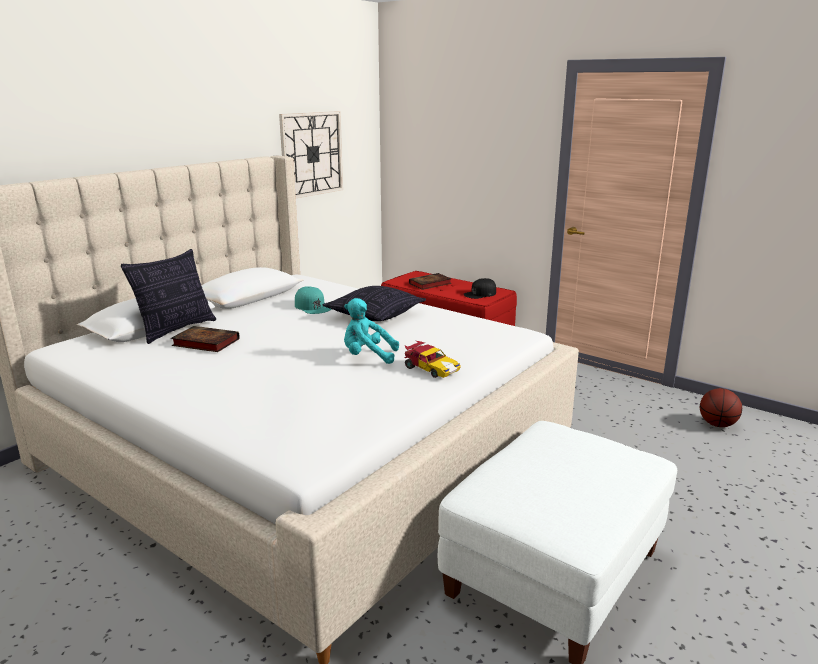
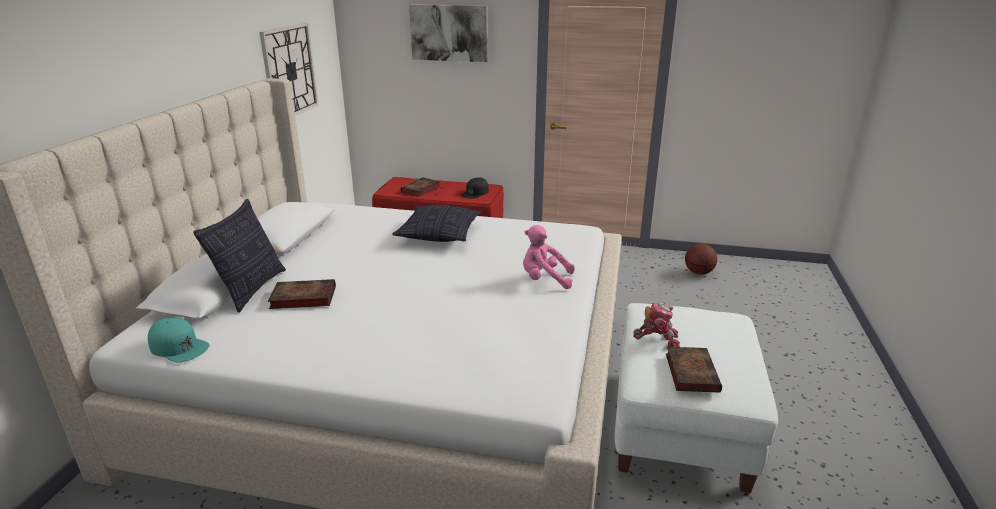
camera: 25 degrees left, 5 degrees up
turquoise cap [295,286,331,314] -> turquoise cap moved to [148,318,210,363]
turquoise plush toy [344,298,399,364] -> none
toy car [404,341,461,378] -> pink plush toy [523,225,575,289]
none -> picture [409,4,488,62]
none -> toy robot [633,302,680,347]
none -> book [666,347,722,393]

